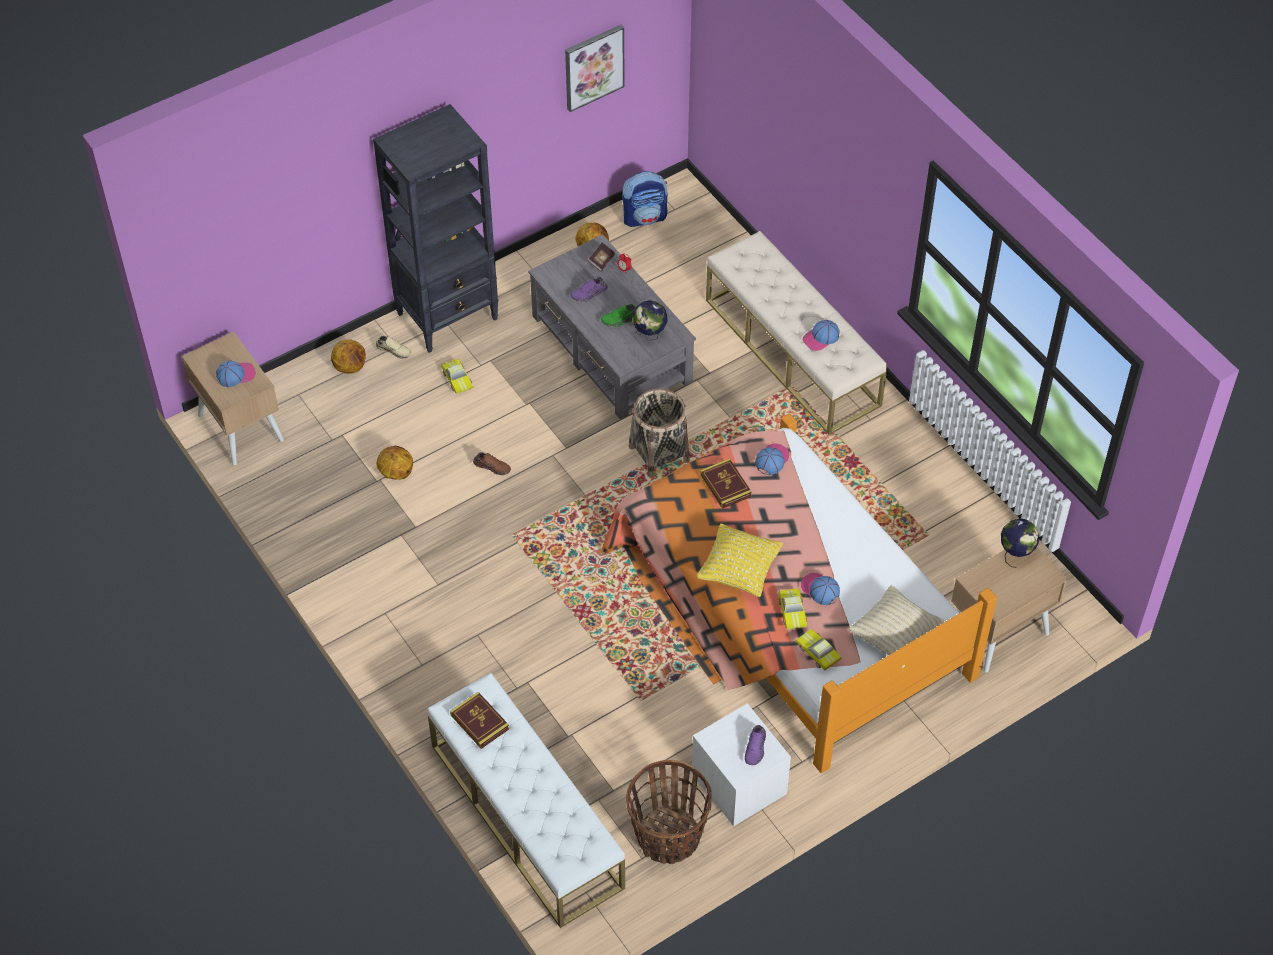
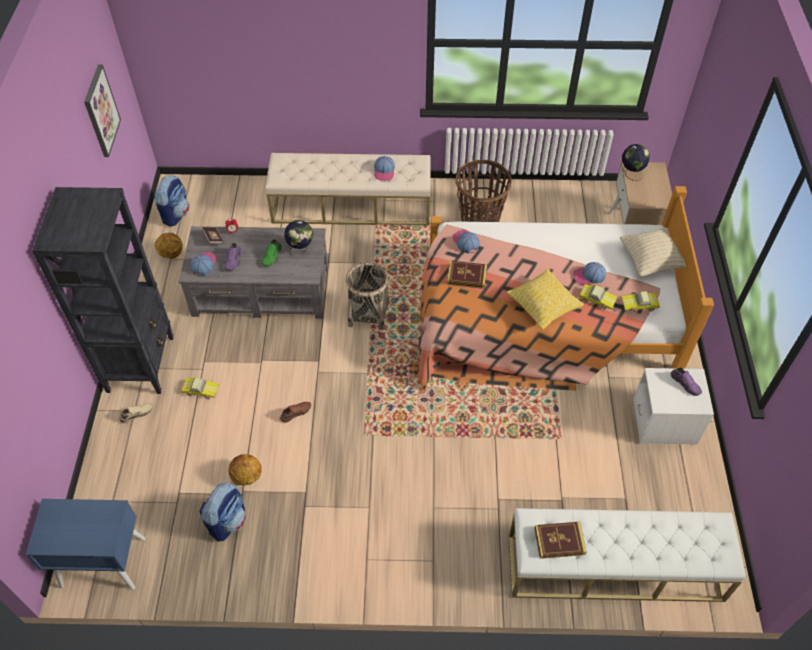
camera: 55 degrees left, 0 degrees up
beige nightstand [182,331,284,465] -> blue nightstand [26,499,146,590]
cap [216,361,256,387] -> cap moved to [191,252,217,276]
basketball [331,340,366,374] -> none
basket [626,760,712,864] -> basket moved to [456,160,512,222]
none -> backpack [200,482,246,542]

